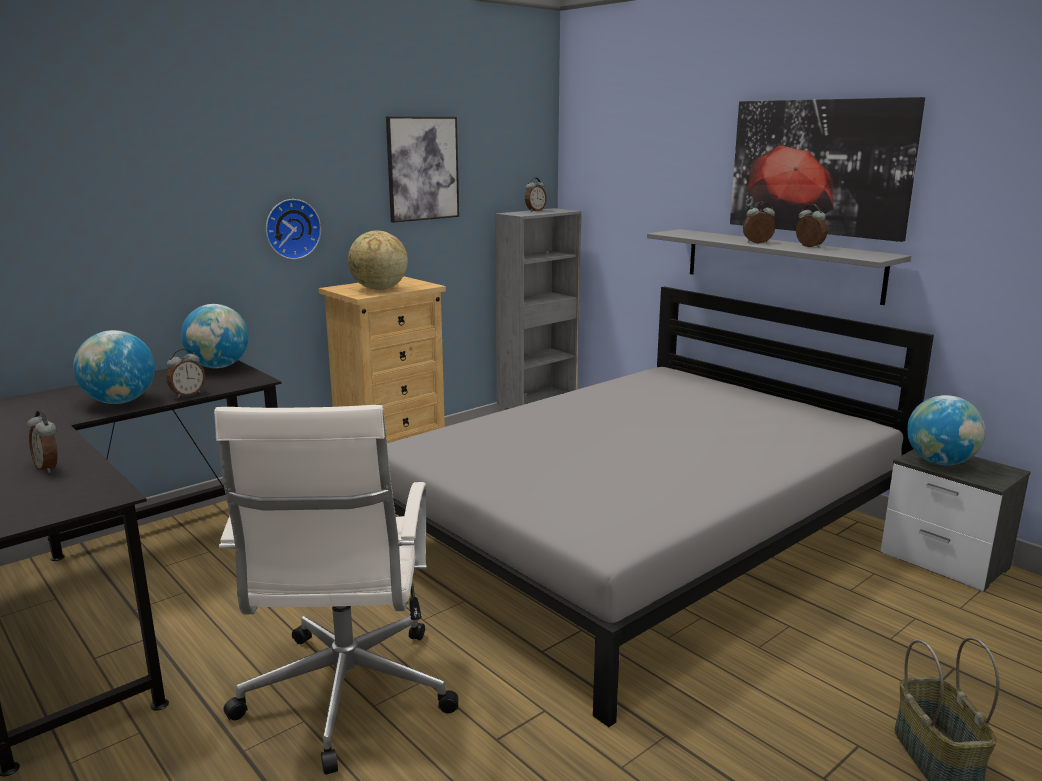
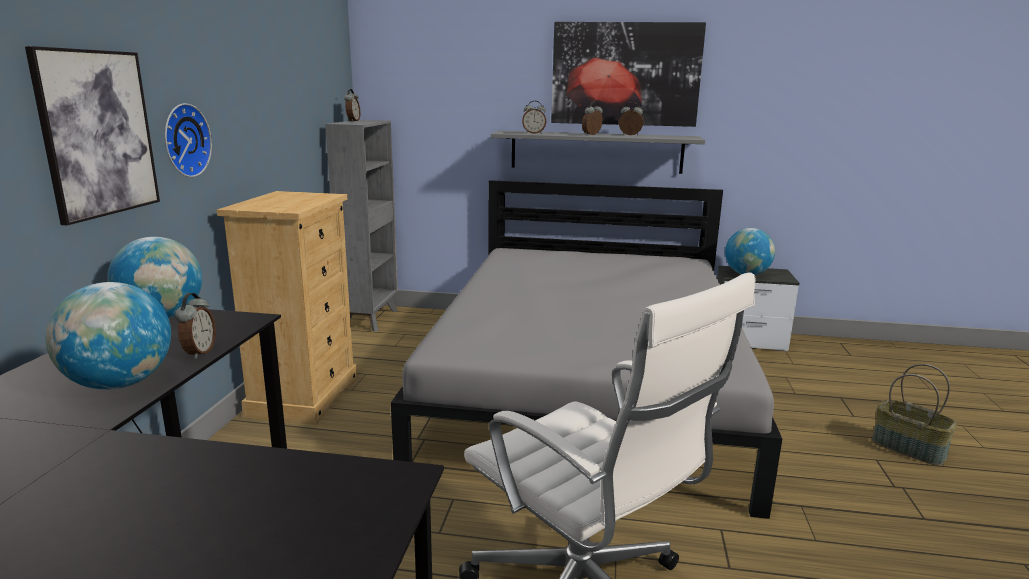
camera: 40 degrees left, 0 degrees up
alarm clock [27,410,58,473] -> alarm clock moved to [522,101,546,134]
globe [348,230,408,290] -> none
picture [386,116,459,223] -> picture moved to [25,46,160,225]

